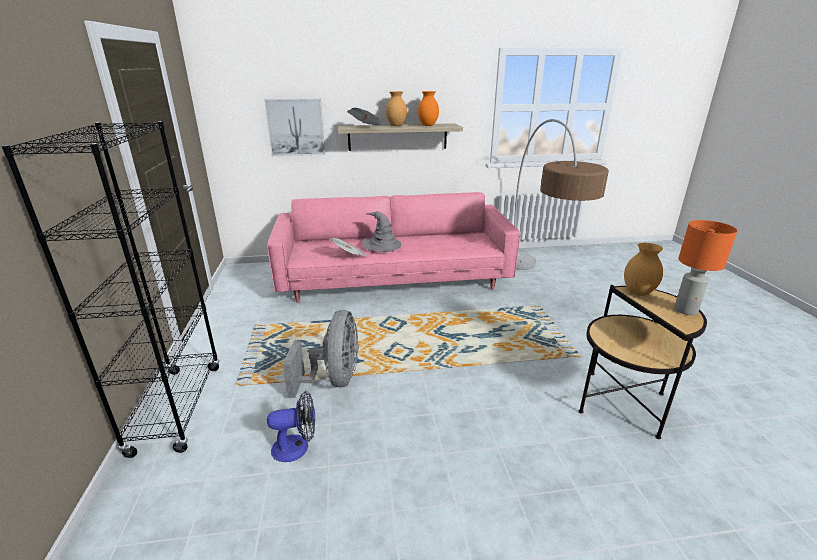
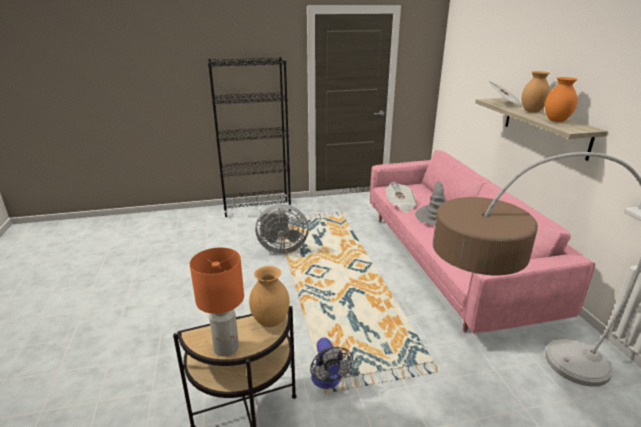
camera: 85 degrees right, 0 degrees up
picture [264,99,325,156] -> none
fan [267,391,315,462] -> fan moved to [310,338,353,389]

